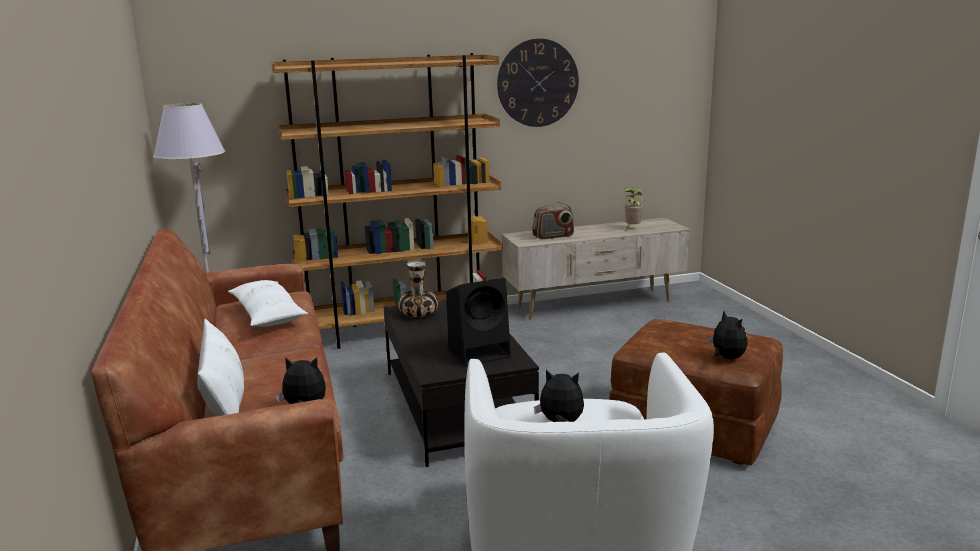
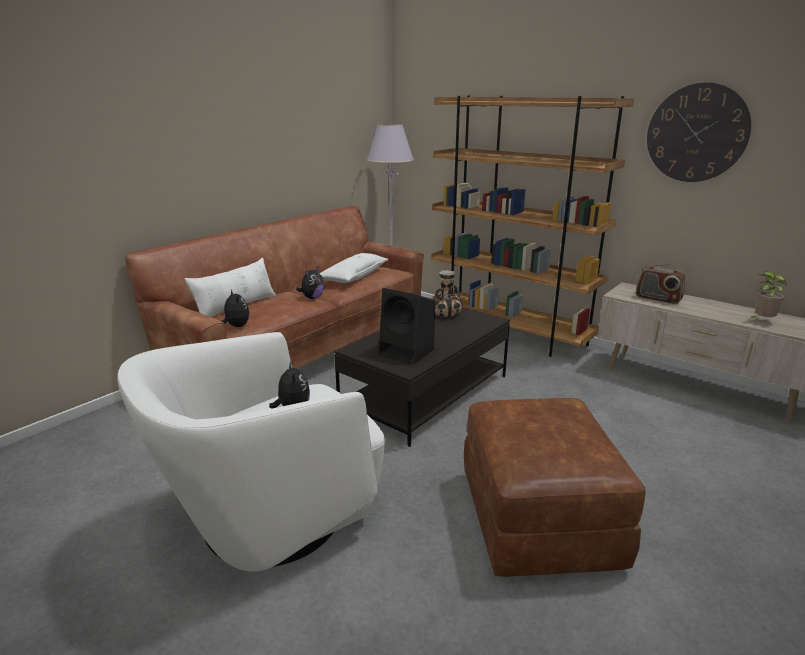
camera: 55 degrees right, 5 degrees up
plush toy [707,311,748,359] -> plush toy moved to [296,267,324,299]

